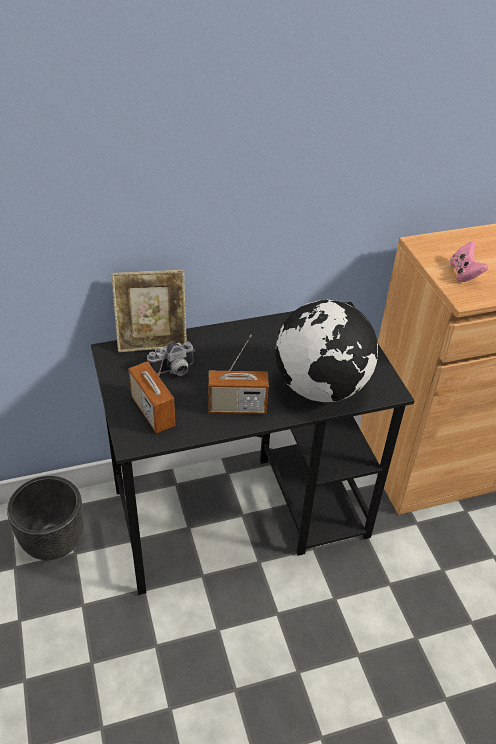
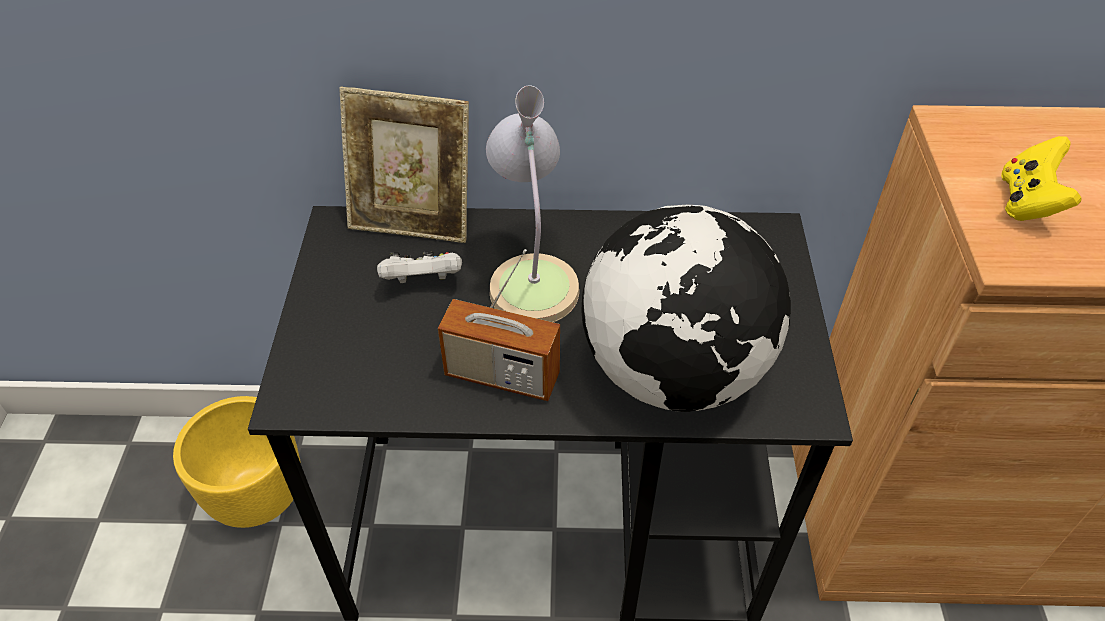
camera: 20 degrees right, 5 degrees up
black planter [7,476,84,560] -> yellow planter [173,396,301,528]
radio [128,350,175,433] -> none
camera [147,341,195,376] -> white game controller [377,251,462,283]
pink game controller [450,241,488,282] -> yellow game controller [1001,136,1082,221]
none -> table lamp [486,85,579,322]

